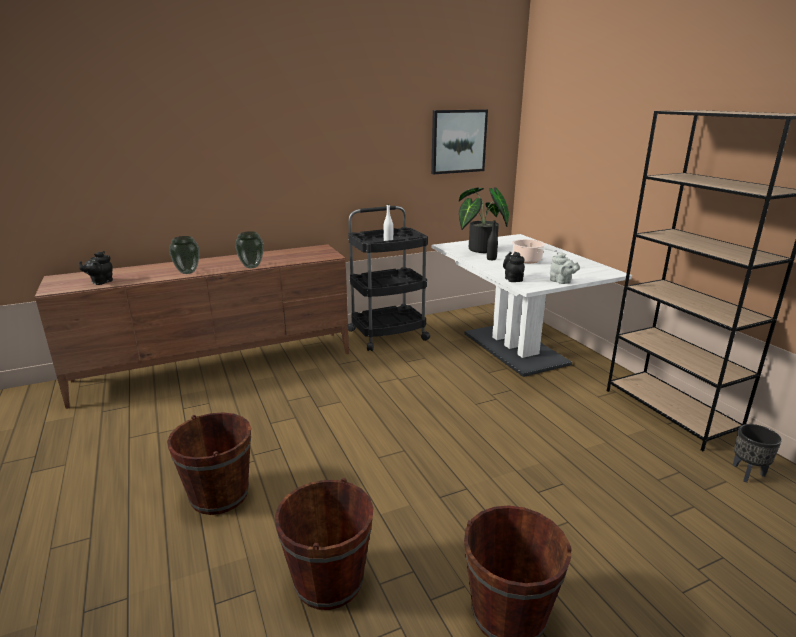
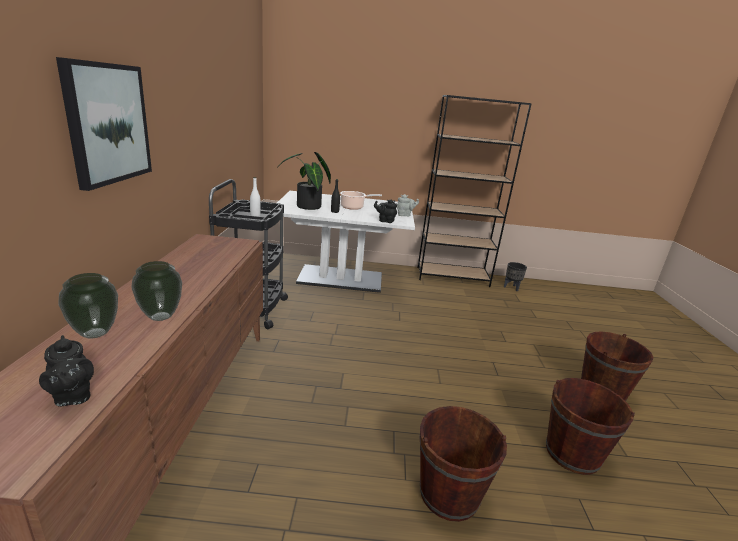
camera: 65 degrees left, 0 degrees up
vase [235,231,264,268] -> vase moved to [58,273,118,338]
picture [431,109,488,174] -> picture moved to [56,57,152,191]

